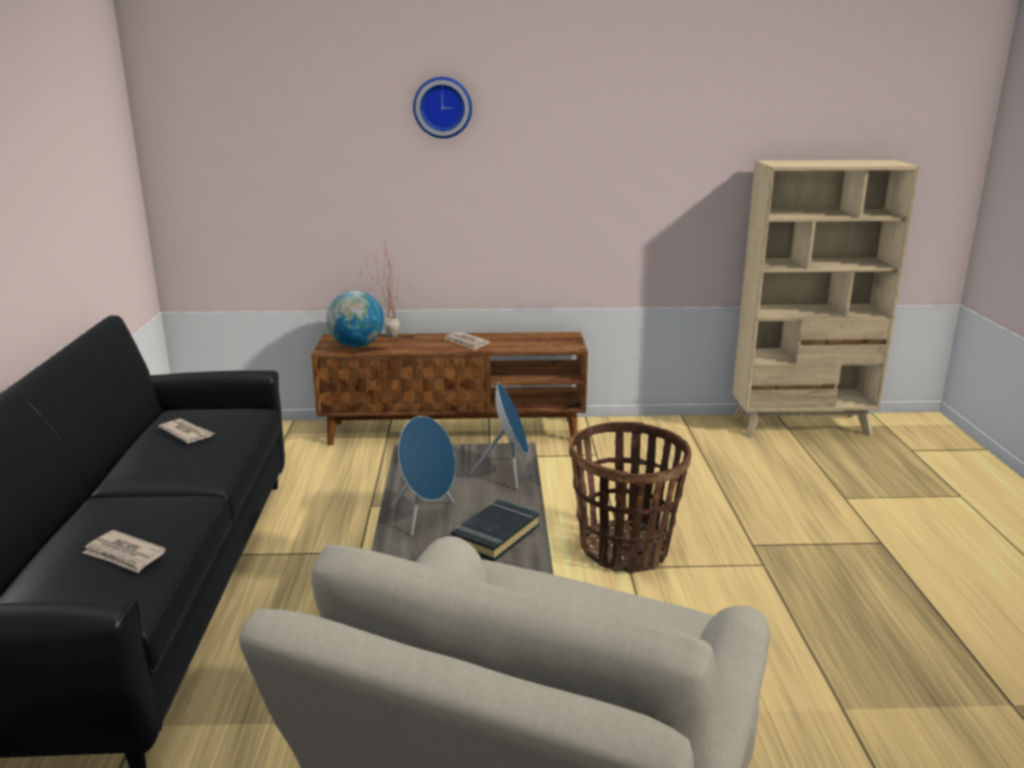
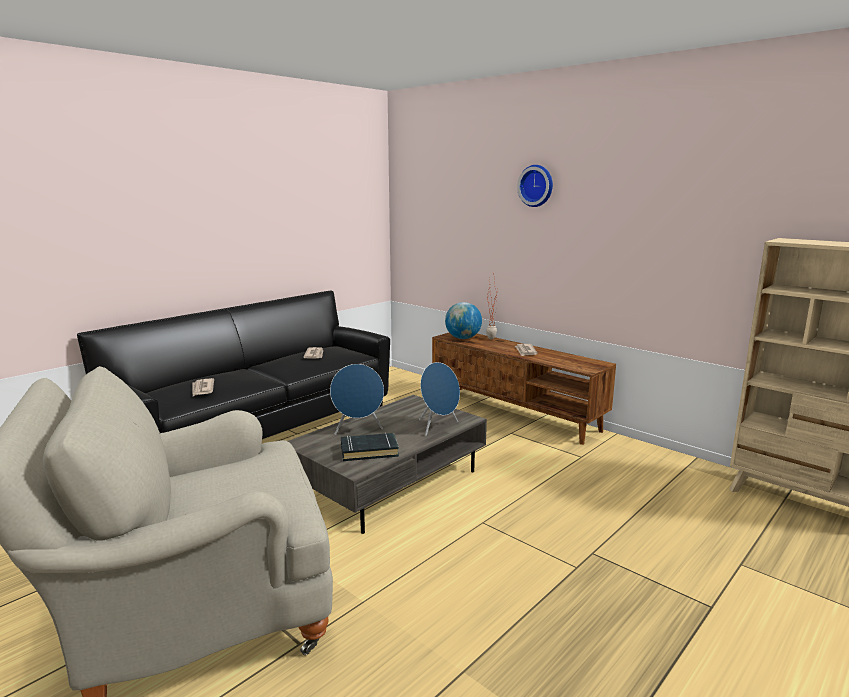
camera: 45 degrees right, 5 degrees down
basket [569,422,692,573] -> none

